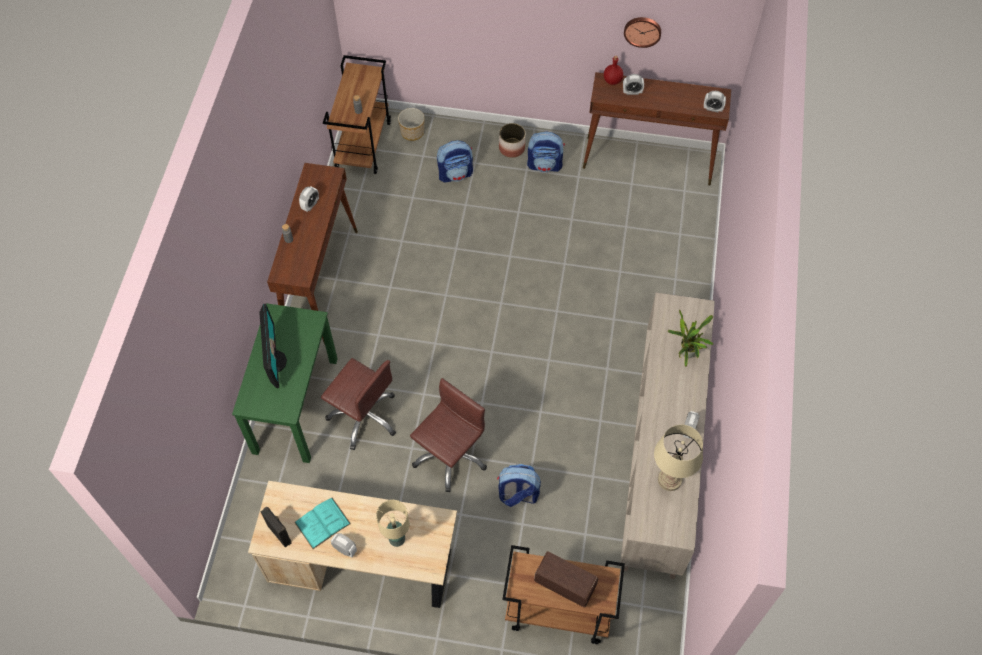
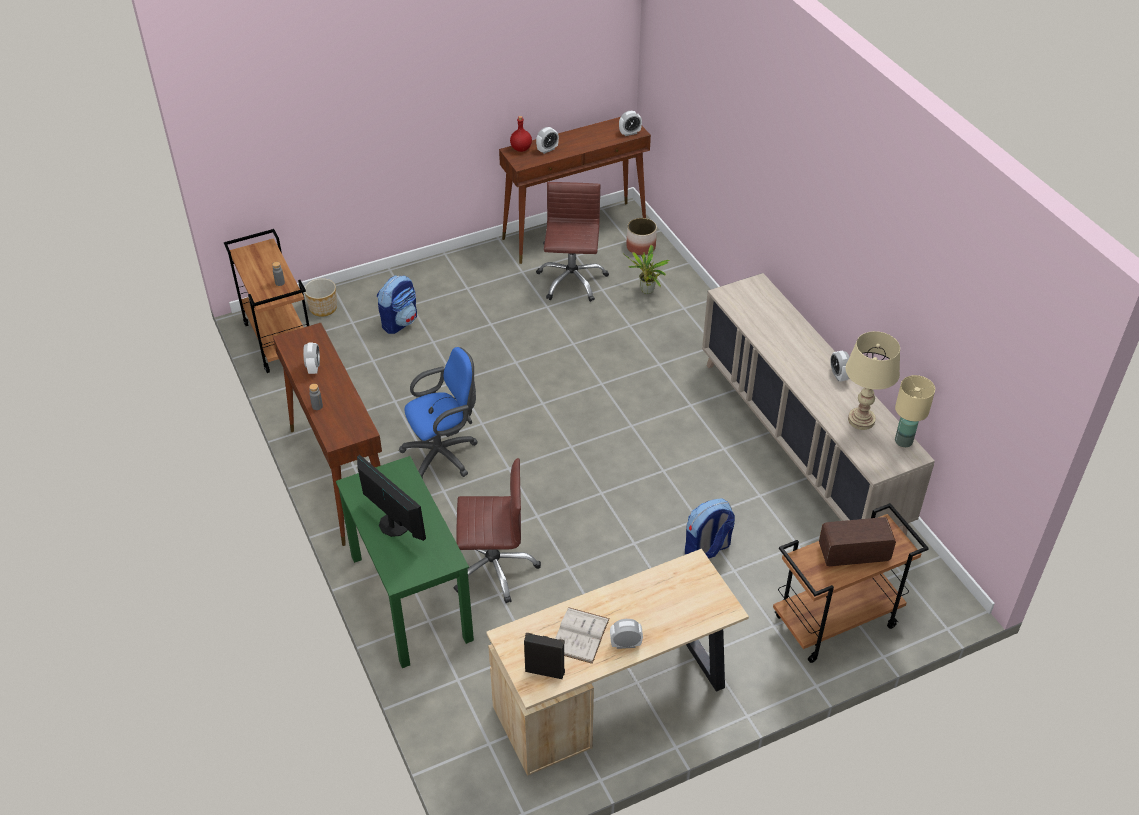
camera: 35 degrees left, 15 degrees down
turquoise book [294,498,351,549] -> white book [555,607,610,664]
beige table lamp [376,500,409,547] -> beige table lamp moved to [895,375,935,447]
brown office chair [410,378,487,492] -> brown office chair moved to [536,182,609,302]
planter [499,123,525,158] -> planter moved to [626,218,657,255]
backpack [527,132,565,172] -> none
wall clock [624,17,661,48] -> none
potted plant [668,310,713,367] -> potted plant moved to [624,245,670,294]
none -> blue office chair [399,347,478,479]

